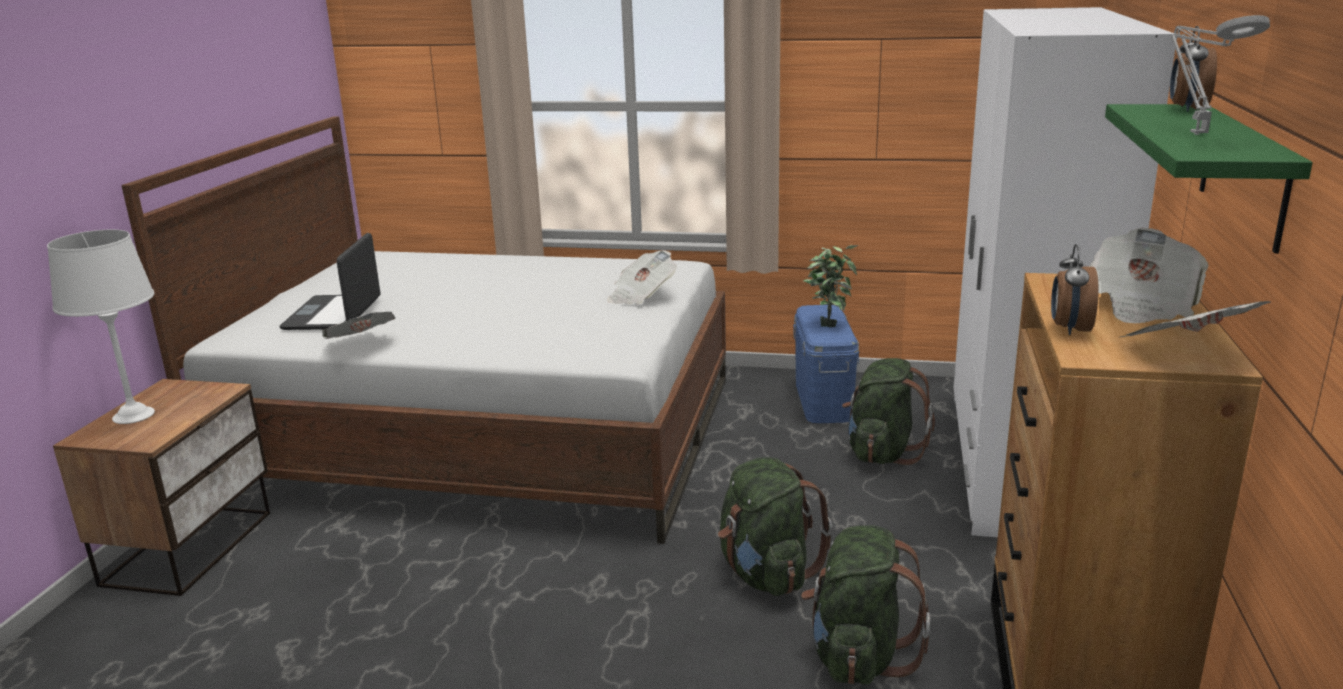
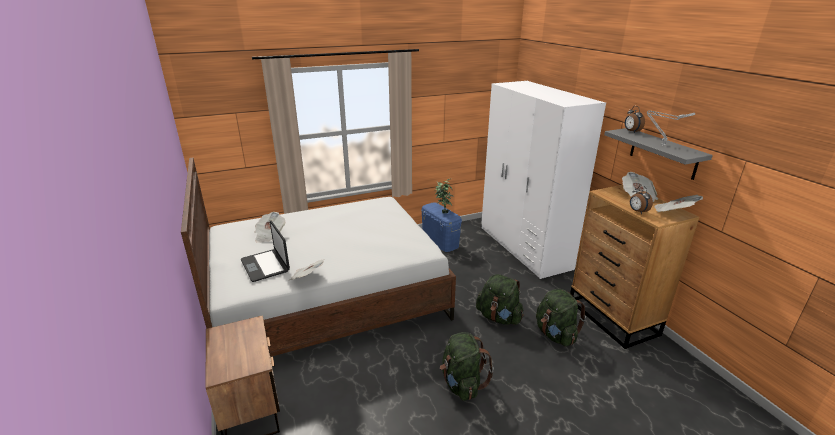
camera: 35 degrees left, 5 degrees up
white table lamp [47,230,155,424] -> none
newspaper [607,250,677,304] -> newspaper moved to [254,212,285,243]
green backpack [842,358,935,465] -> green backpack moved to [440,332,494,401]
green shelf [1105,104,1313,254] -> grey shelf [604,128,713,180]

